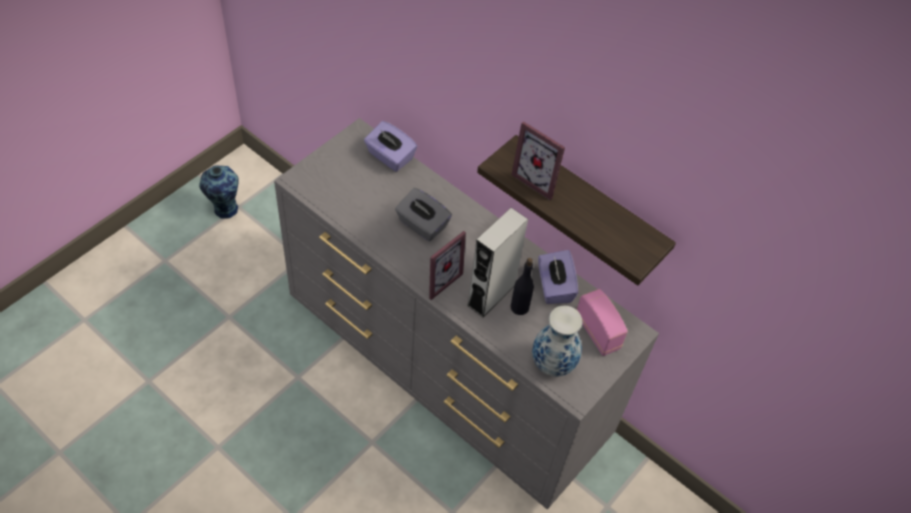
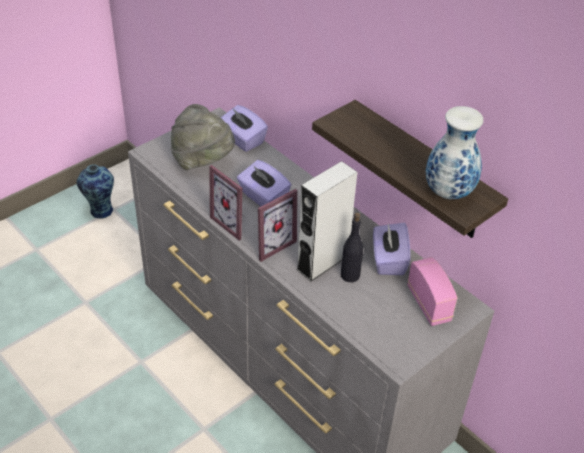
camera: 10 degrees right, 10 degrees down
grey tissue box [395,188,452,241] -> purple tissue box [237,160,291,206]
picture frame [511,121,565,200] -> picture frame moved to [209,165,246,241]
vase [532,306,582,377] -> vase moved to [426,106,484,199]
none -> grey hat [171,104,235,170]

